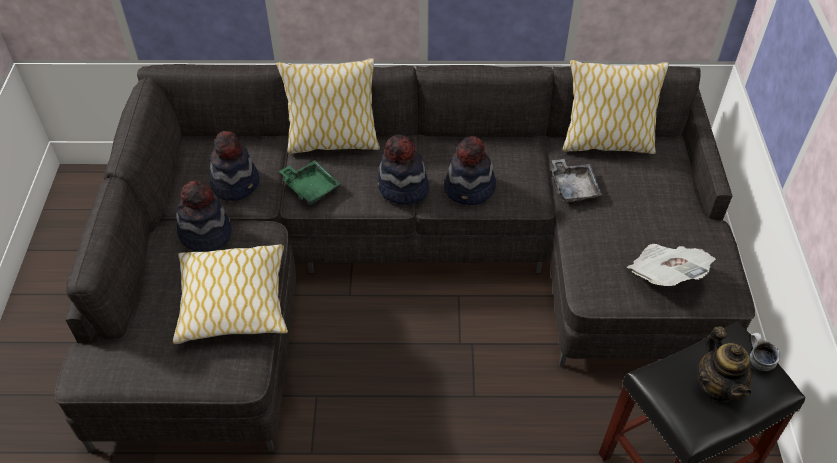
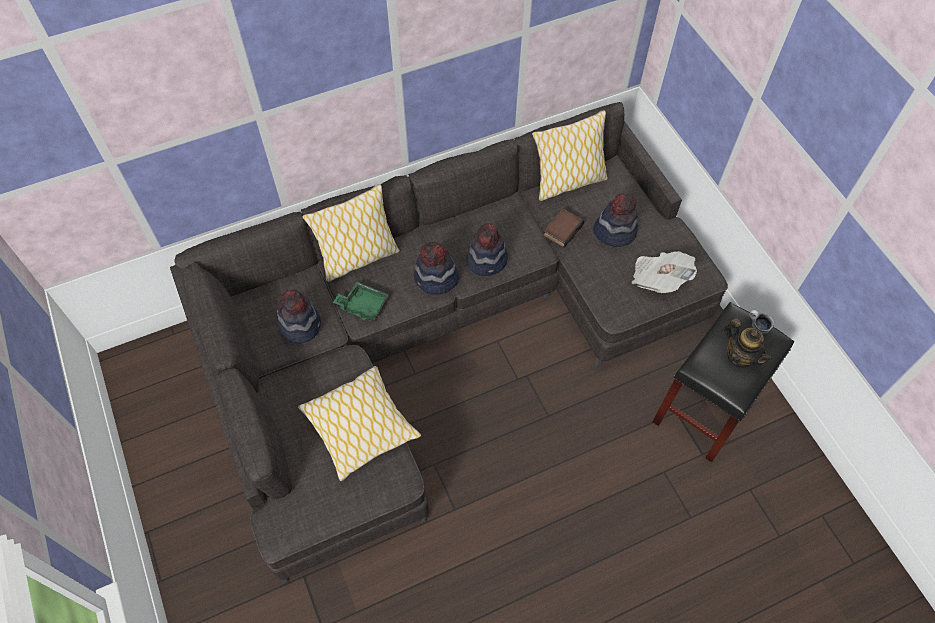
camera: 25 degrees left, 10 degrees up
hat [176,180,231,252] -> hat moved to [593,193,638,247]
grey tray [551,159,602,203] -> book [543,208,584,248]

